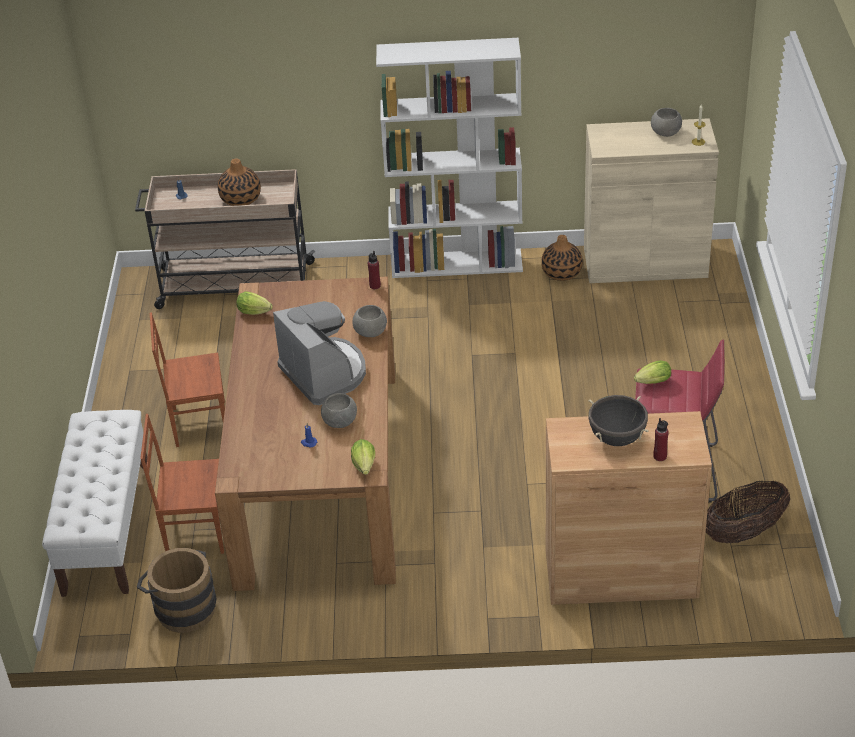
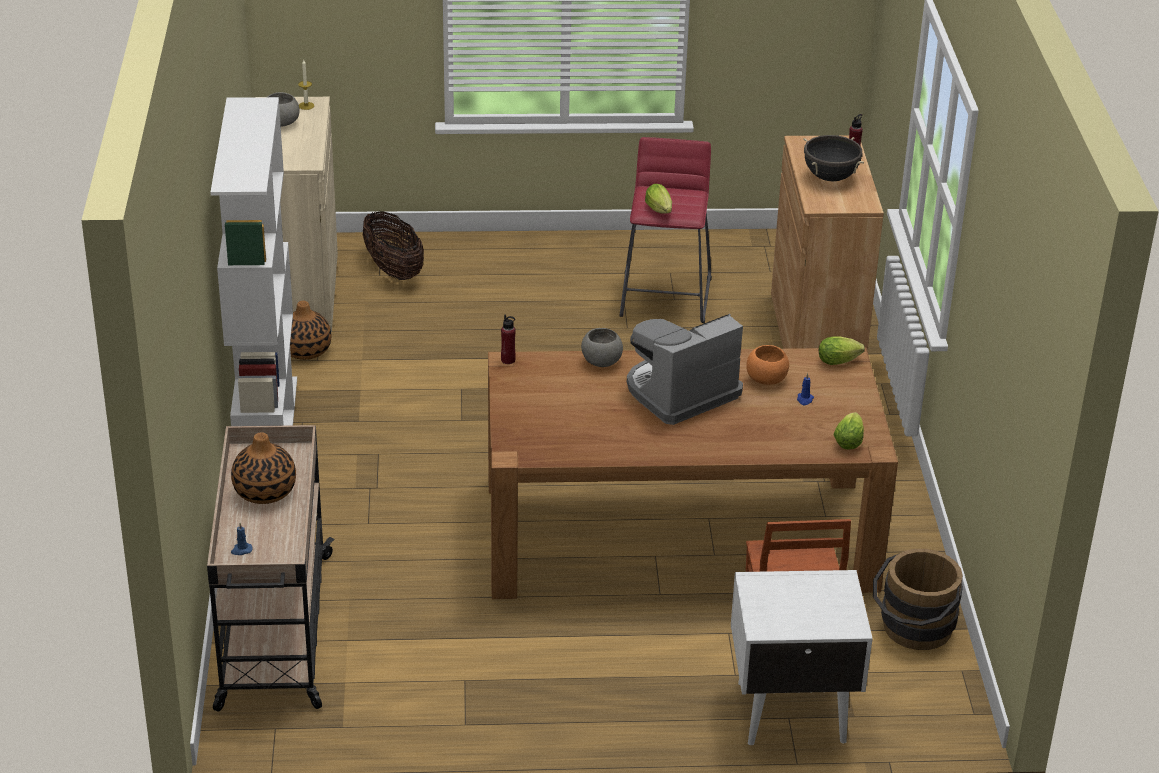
camera: 95 degrees left, 5 degrees down
white bench [42,410,147,597] -> white nightstand [731,570,873,745]
brown chair [150,312,225,447] -> none
lettuce [237,292,273,315] -> lettuce moved to [833,412,864,450]
grey bowl [321,393,357,428] -> orange bowl [746,345,789,385]
basket [706,480,790,543] -> basket moved to [363,211,424,280]

